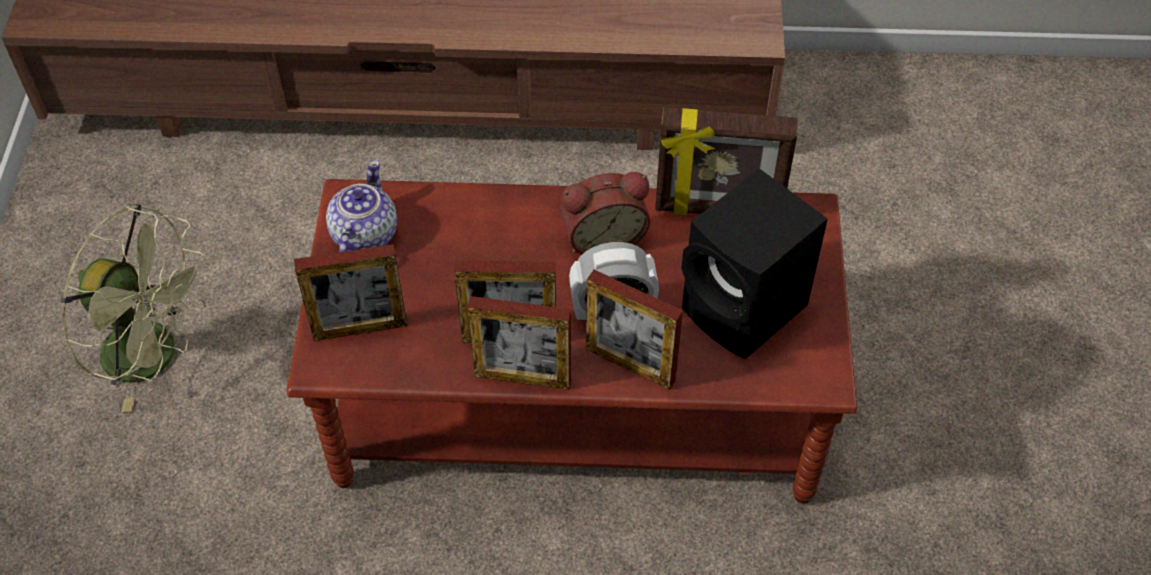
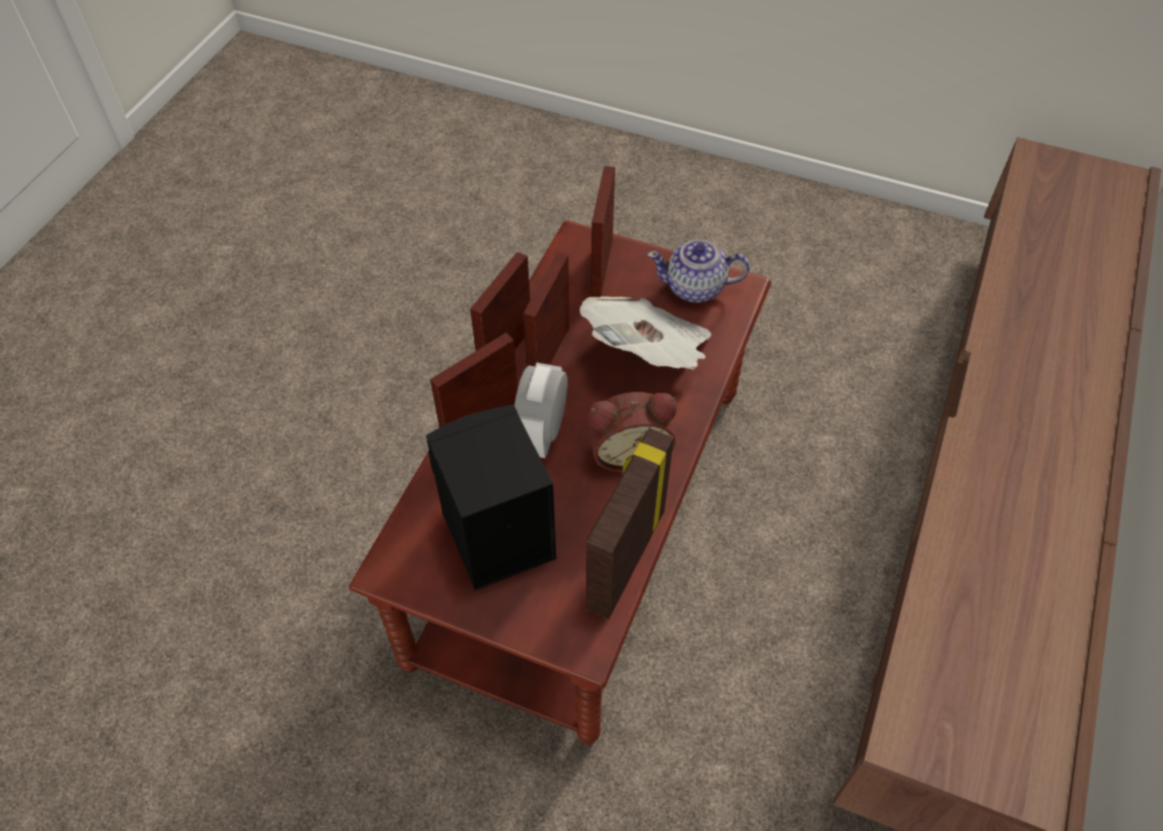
camera: 110 degrees right, 0 degrees up
green fan [61,204,208,412] -> none
teapot [326,160,398,252] -> teapot turned 150 degrees clockwise [647,239,750,303]
alarm clock [560,172,650,255] -> alarm clock turned 105 degrees counterclockwise [587,392,677,472]
none -> newspaper [580,296,711,369]

